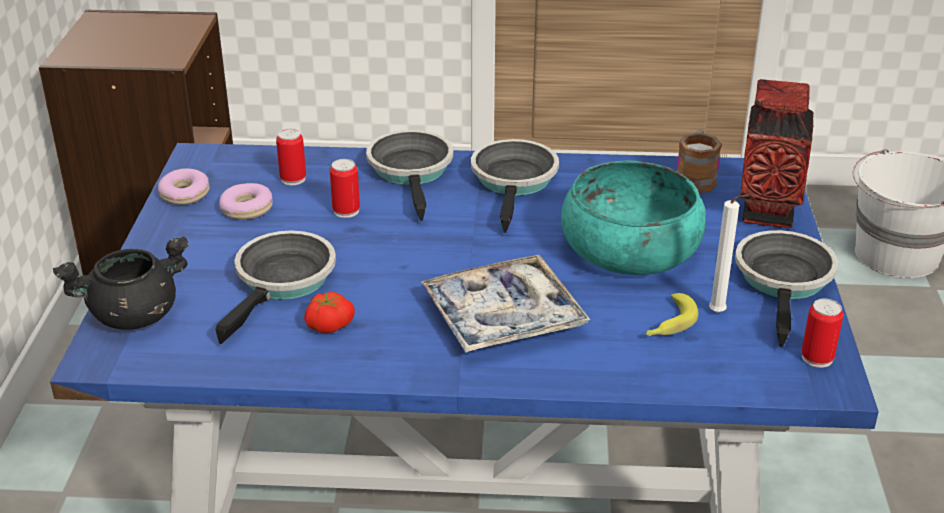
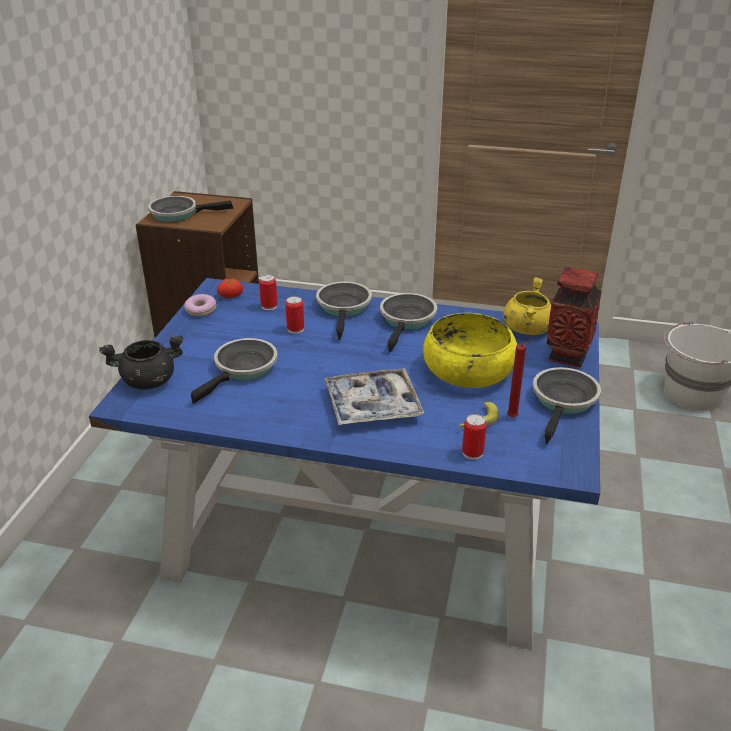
camera: 10 degrees right, 0 degrees up
donut [219,183,273,220] -> none
tomato [304,292,355,333] -> tomato moved to [217,278,244,299]
turquoise bowl [561,161,706,275] -> yellow bowl [423,313,517,388]
mug [677,130,722,193] -> yellow cooking pot [503,277,551,335]
white candle [709,194,749,313] -> red candle [507,341,531,417]
can [801,299,843,368] -> can moved to [462,414,487,460]
none -> frying pan [148,196,233,222]

